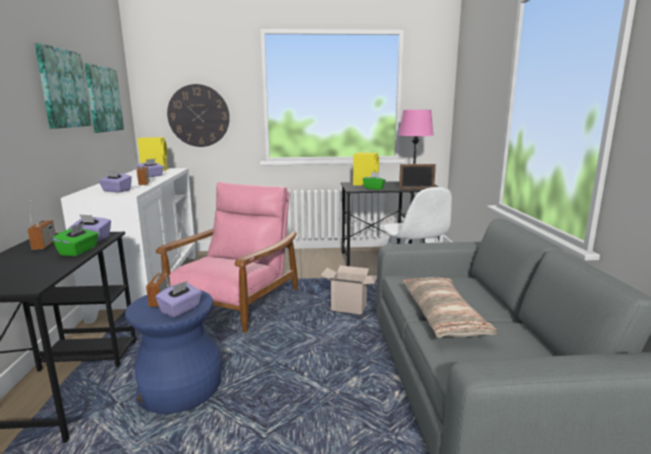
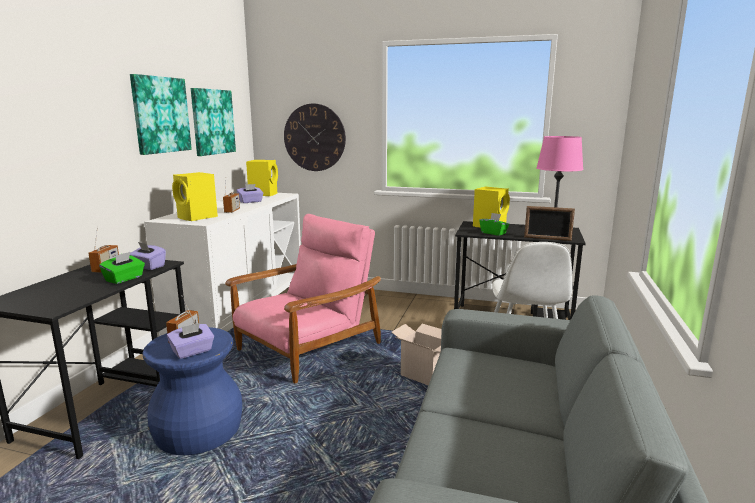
camera: 20 degrees right, 0 degrees up
purple tissue box [99,170,132,192] -> yellow speaker [172,172,218,221]
pillow [402,277,497,338] -> none

